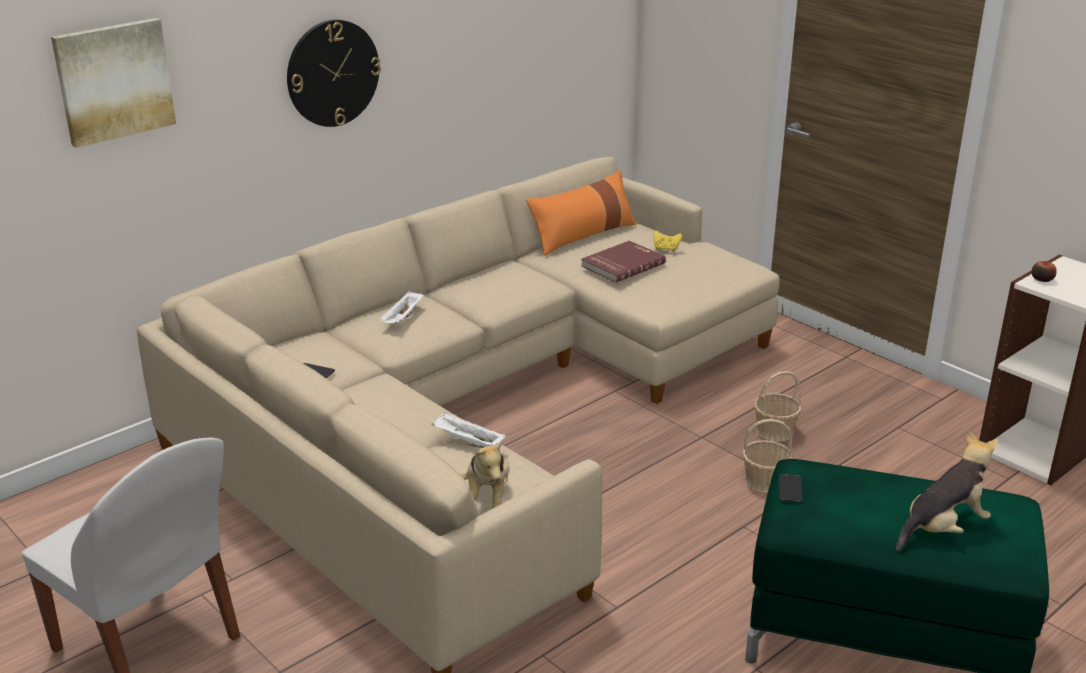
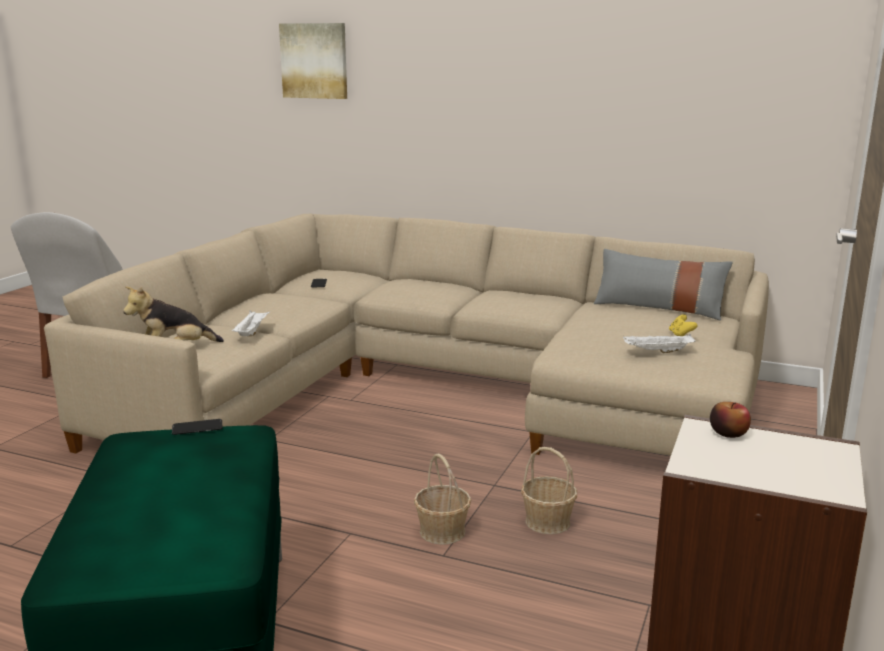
camera: 65 degrees right, 10 degrees down
wall clock [287,20,381,127] -> none
white tray [379,290,423,323] -> white tray moved to [623,334,696,353]
orange pillow [526,171,636,256] -> grey pillow [594,249,733,321]
red book [581,241,666,283] -> none
plush toy [896,431,998,551] -> none

